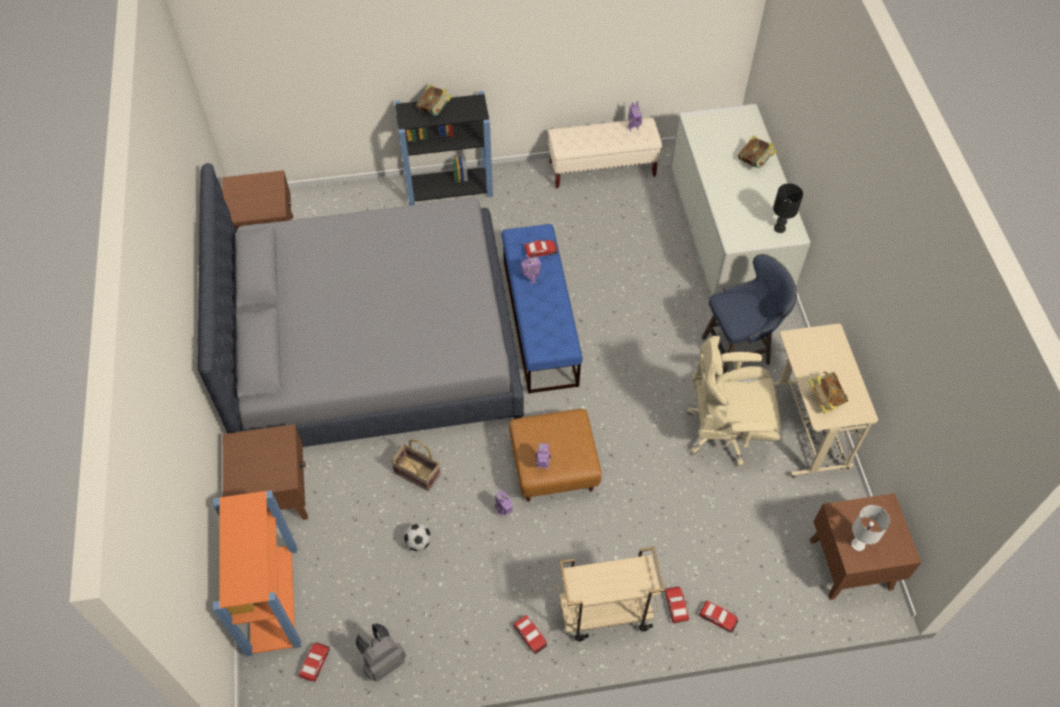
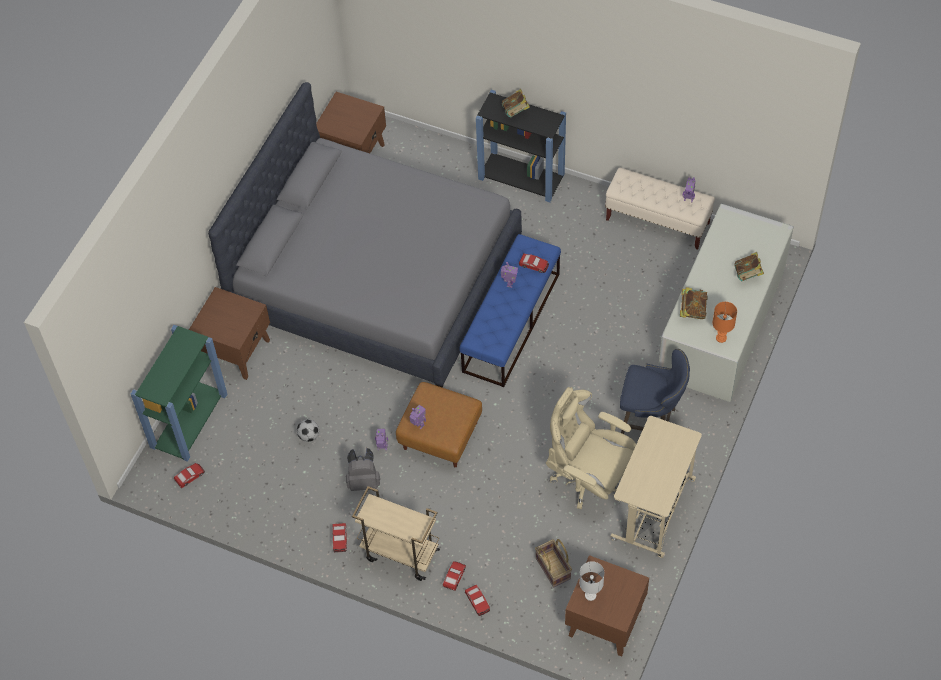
camera: 35 degrees right, 0 degrees up
orange bookcase [213,490,301,656] -> green bookcase [131,325,227,462]
grey backpack [356,623,406,682] -> grey backpack moved to [346,448,380,491]
basket [391,439,440,491] -> basket moved to [535,539,572,587]
black table lamp [773,183,803,233] -> orange table lamp [712,302,737,343]
book [808,371,848,414] -> book moved to [680,287,708,319]

